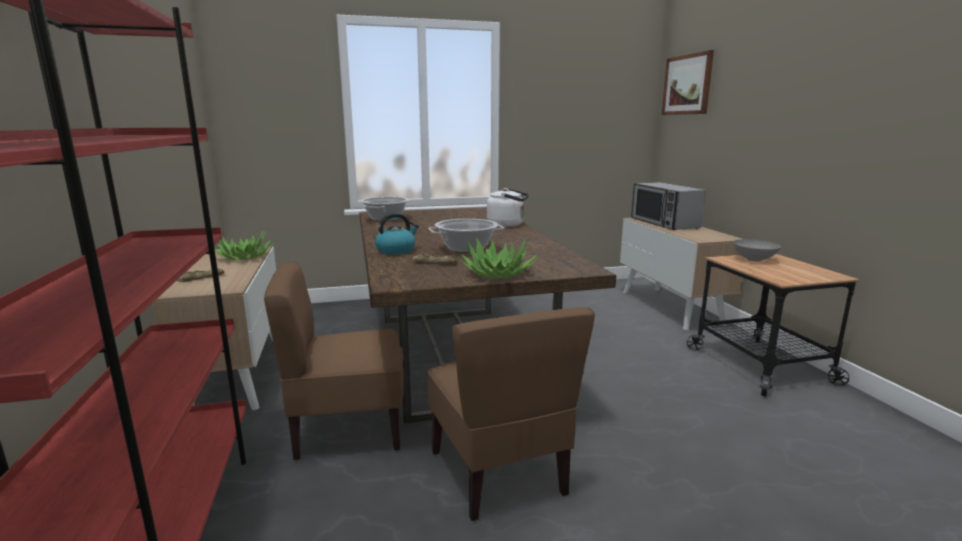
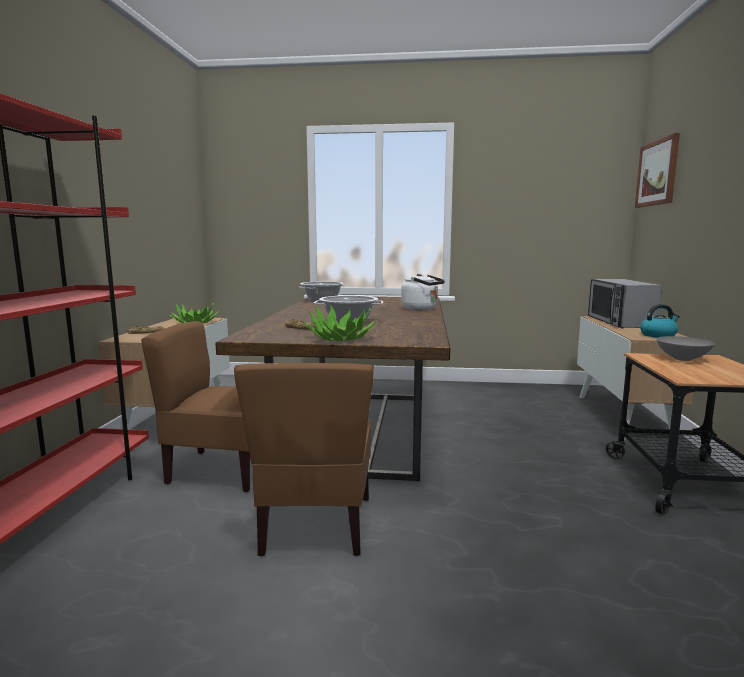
camera: 20 degrees right, 5 degrees down
kettle [375,213,419,254] -> kettle moved to [640,304,680,338]

